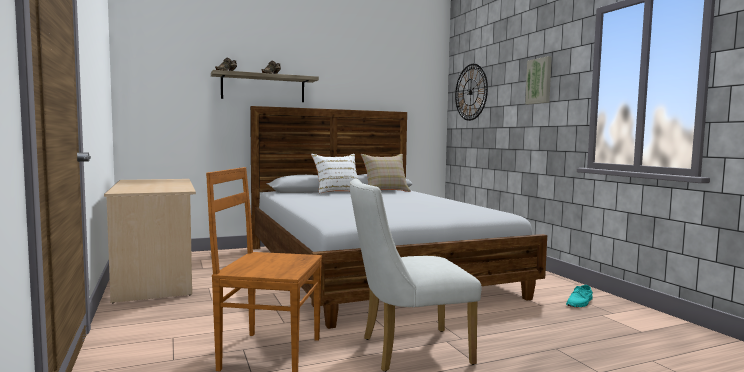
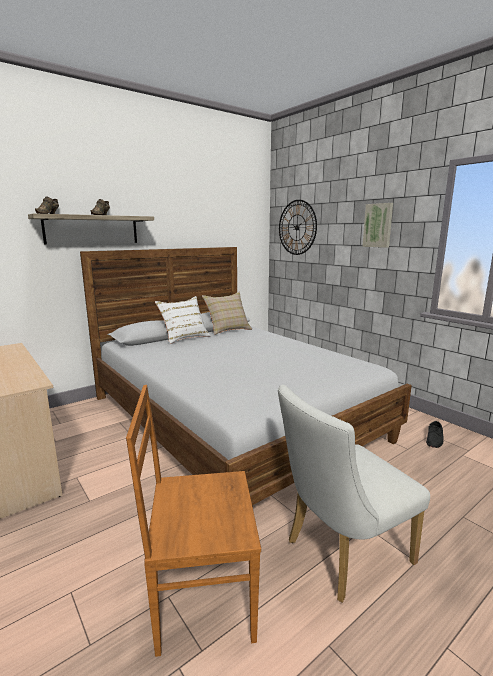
camera: 15 degrees left, 10 degrees up
turquoise shoe [566,285,593,307] -> black shoe [426,421,444,448]

